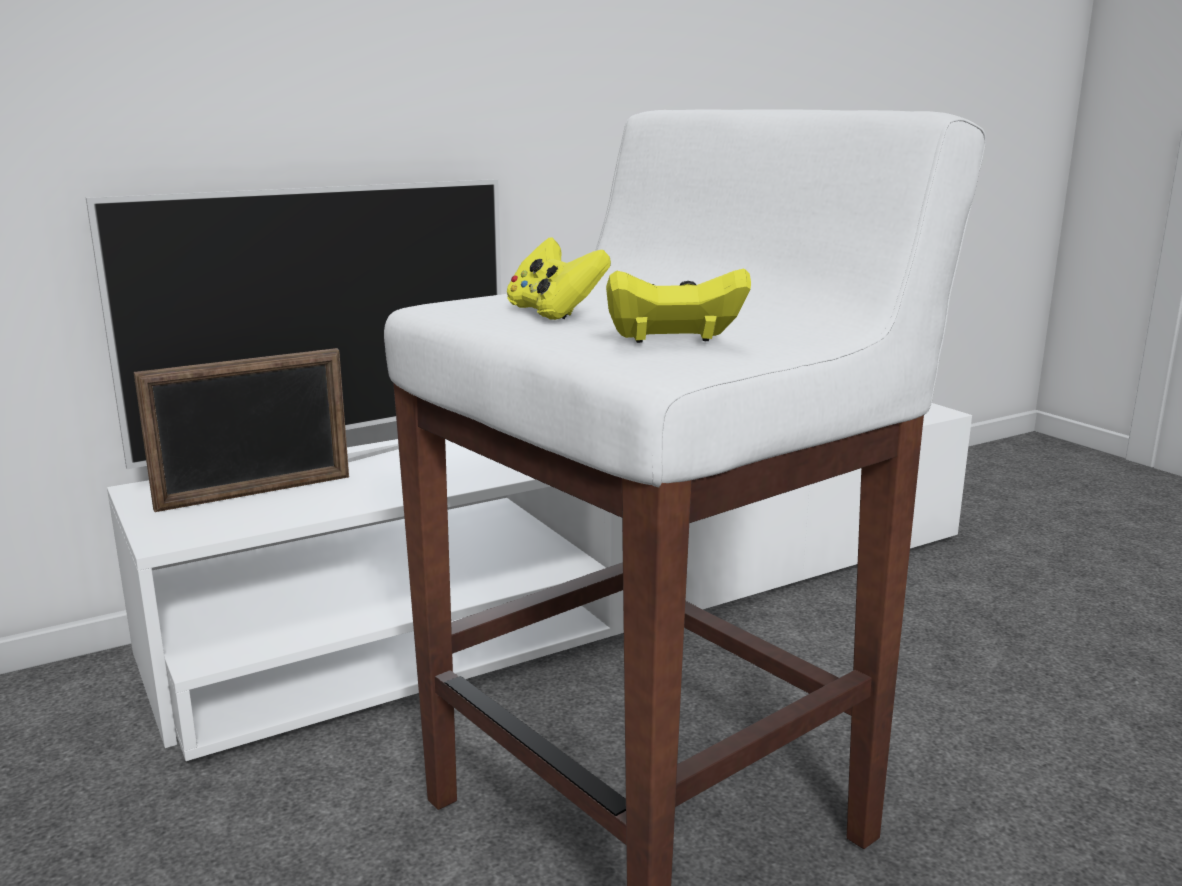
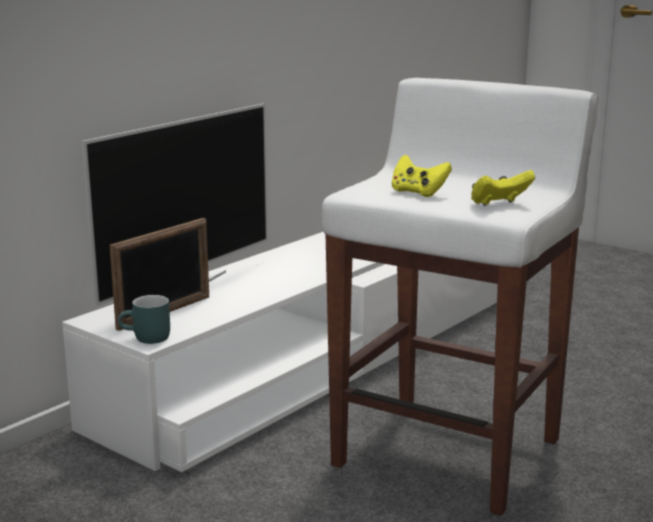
camera: 20 degrees left, 0 degrees up
none -> turquoise mug [118,295,170,344]

